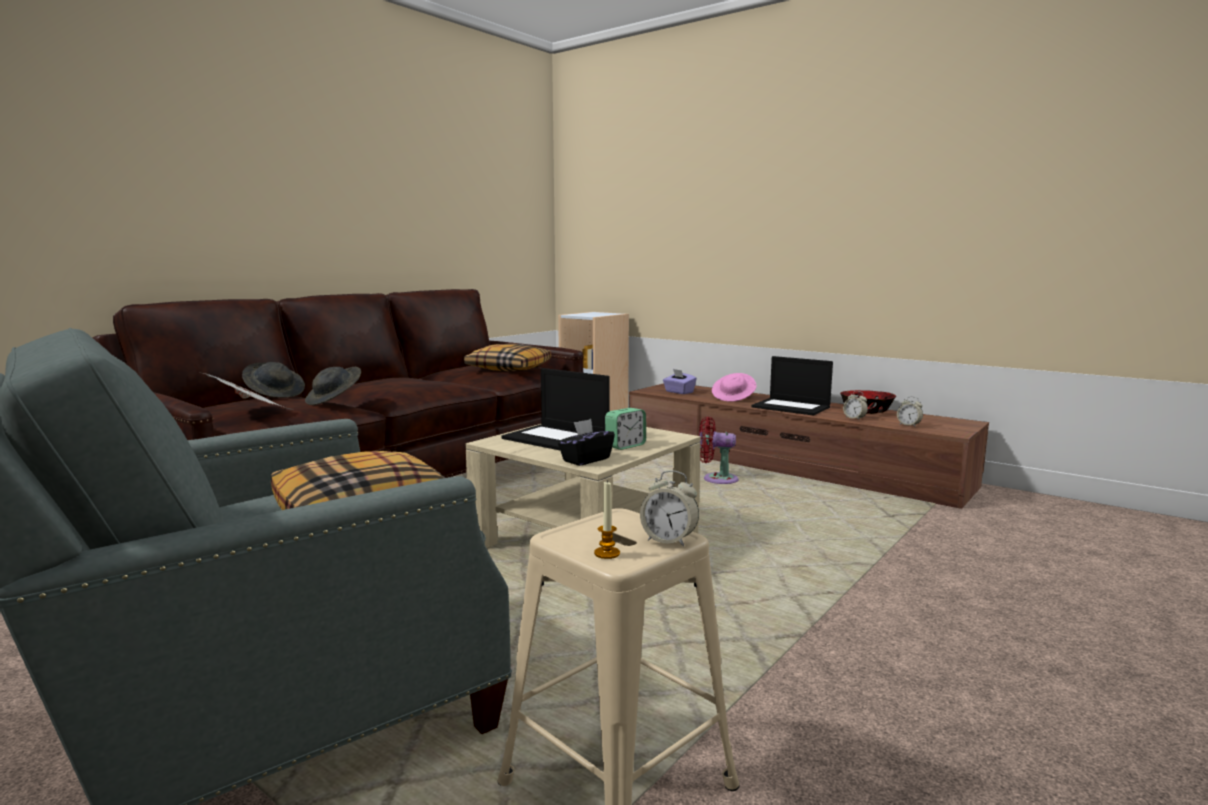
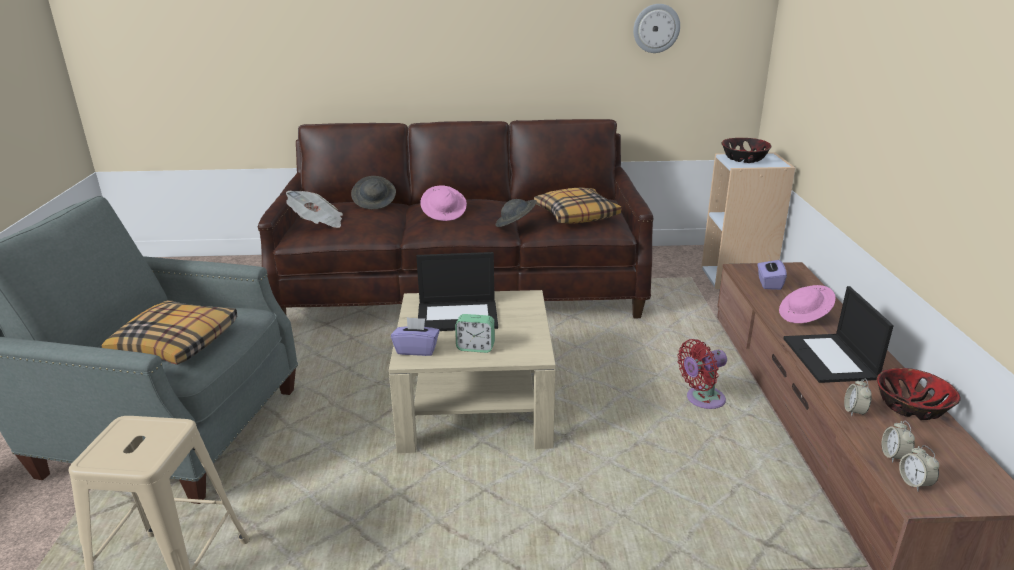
camera: 50 degrees right, 15 degrees up
grey hat [305,367,361,405] -> grey hat moved to [496,199,537,227]
laptop [502,368,610,450] -> laptop turned 90 degrees counterclockwise [416,252,498,331]
black tissue box [558,419,615,466] -> purple tissue box [391,317,440,356]
candle [594,480,620,559] -> none
alarm clock [640,470,699,547] -> alarm clock moved to [899,445,939,491]
red fan [699,417,739,484] -> red fan turned 90 degrees counterclockwise [677,339,727,409]
none -> pink hat [420,186,467,221]
none -> wall clock [633,4,680,53]
none -> bowl [722,138,771,163]

